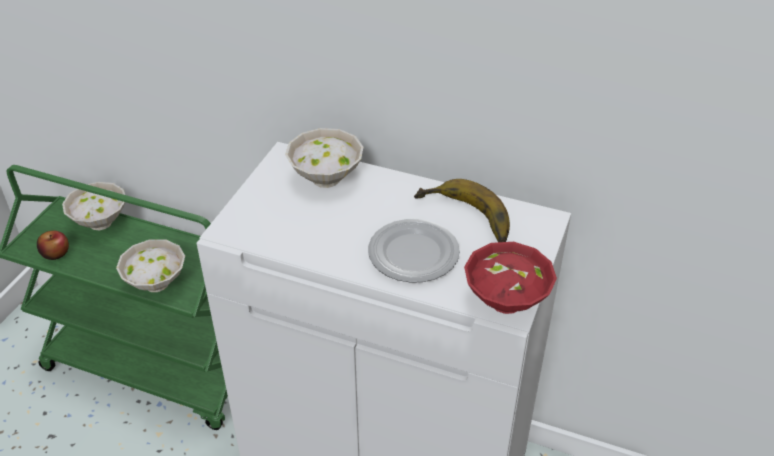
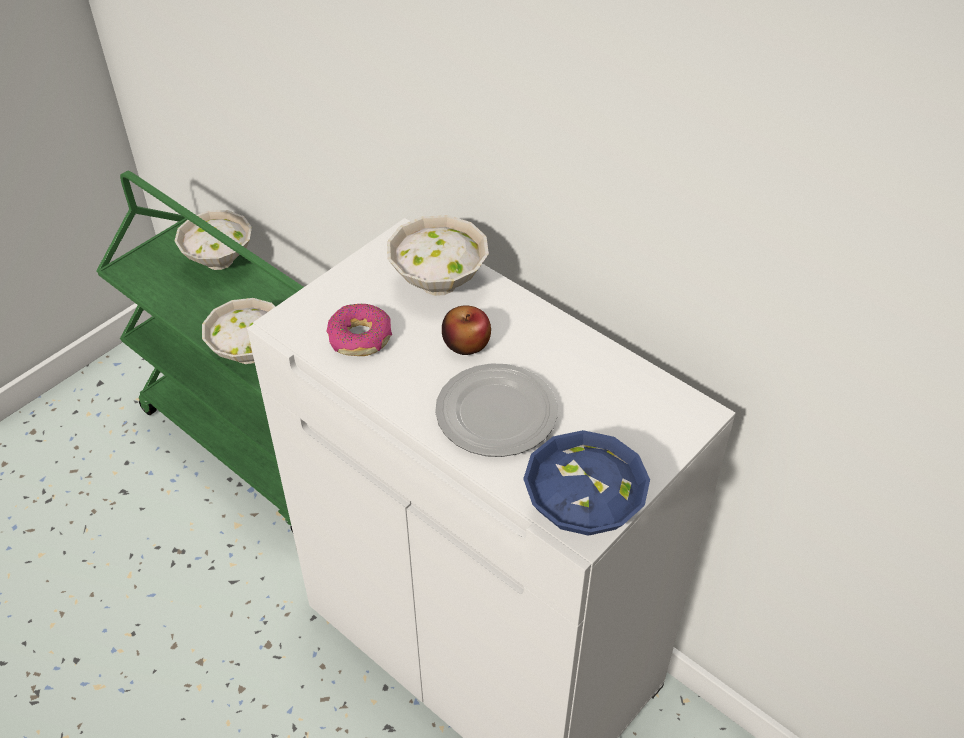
camera: 20 degrees right, 5 degrees up
apple [37,231,69,260] -> apple moved to [442,305,491,355]
banana [414,179,510,242] -> none
red bowl [464,242,557,314] -> blue bowl [523,430,650,536]
none -> donut [326,304,392,356]

